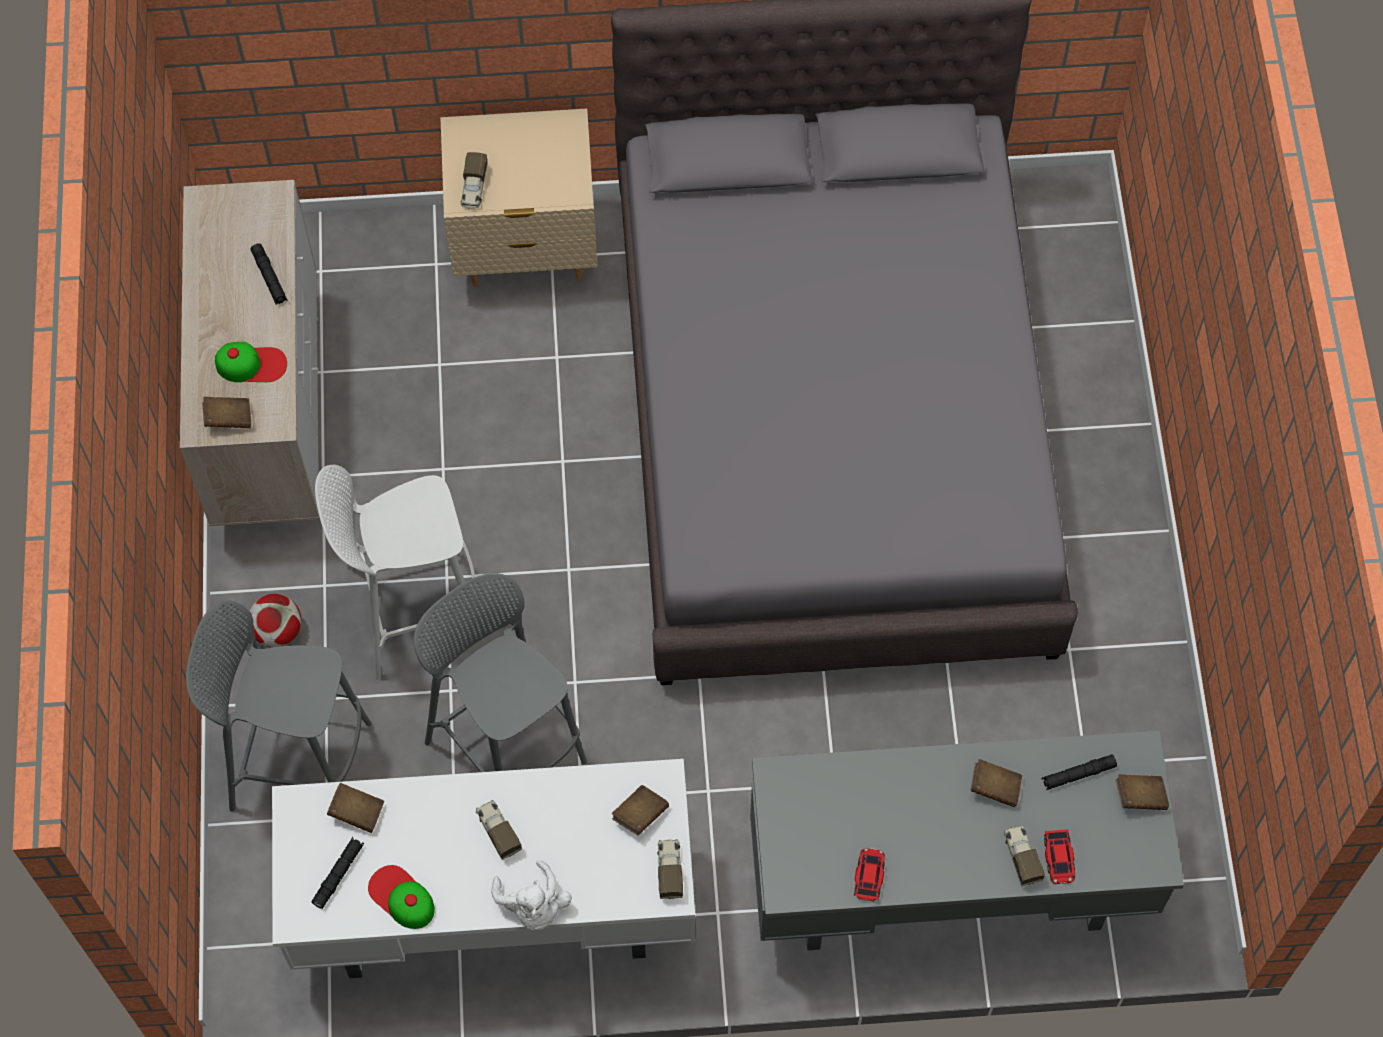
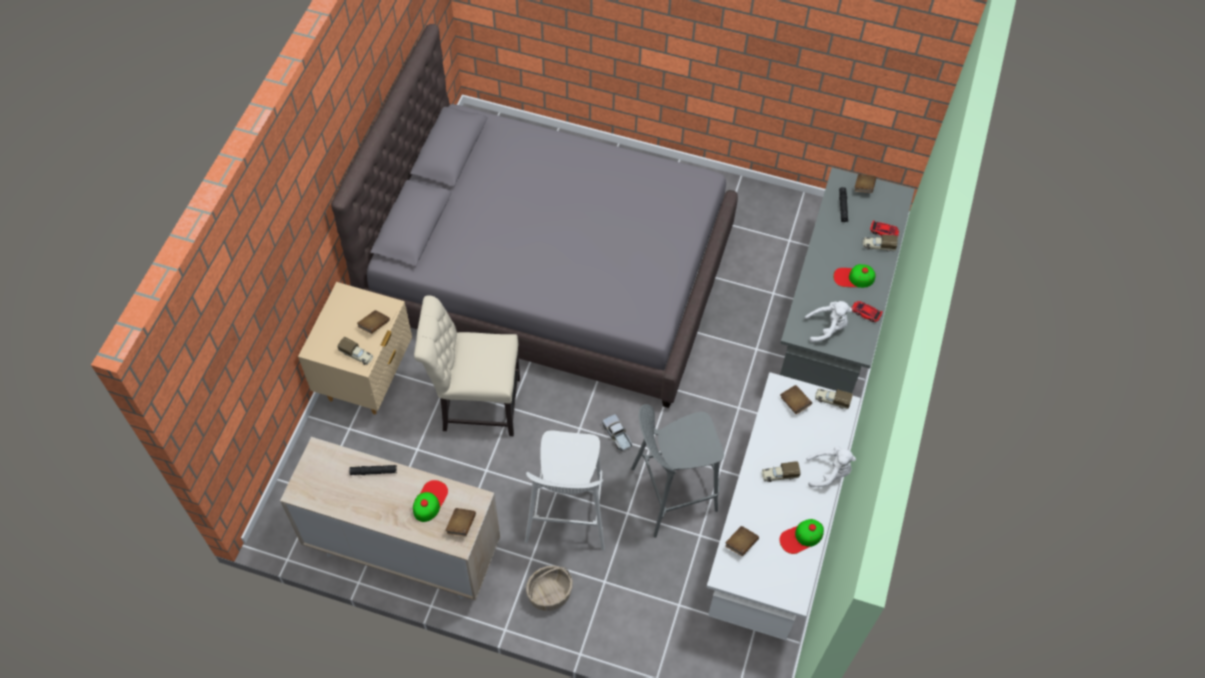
camera: 70 degrees left, 5 degrees down
grey stool [186,600,371,812] -> none
football [249,594,302,647] -> basket [526,566,573,611]
black flashlight [312,837,364,909] -> none
brown book [971,759,1022,807] -> brown book moved to [357,310,390,334]
none -> beige chair [414,295,520,436]
none -> toy truck [602,414,632,451]
none -> white plush toy [804,301,852,343]
none -> cap [833,264,876,288]

